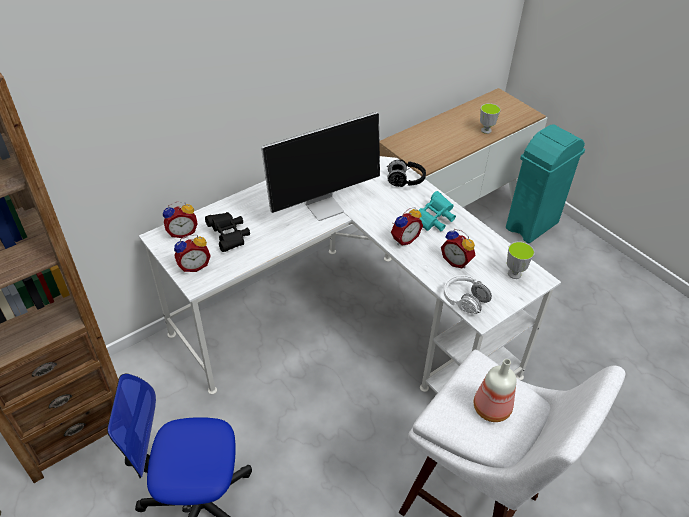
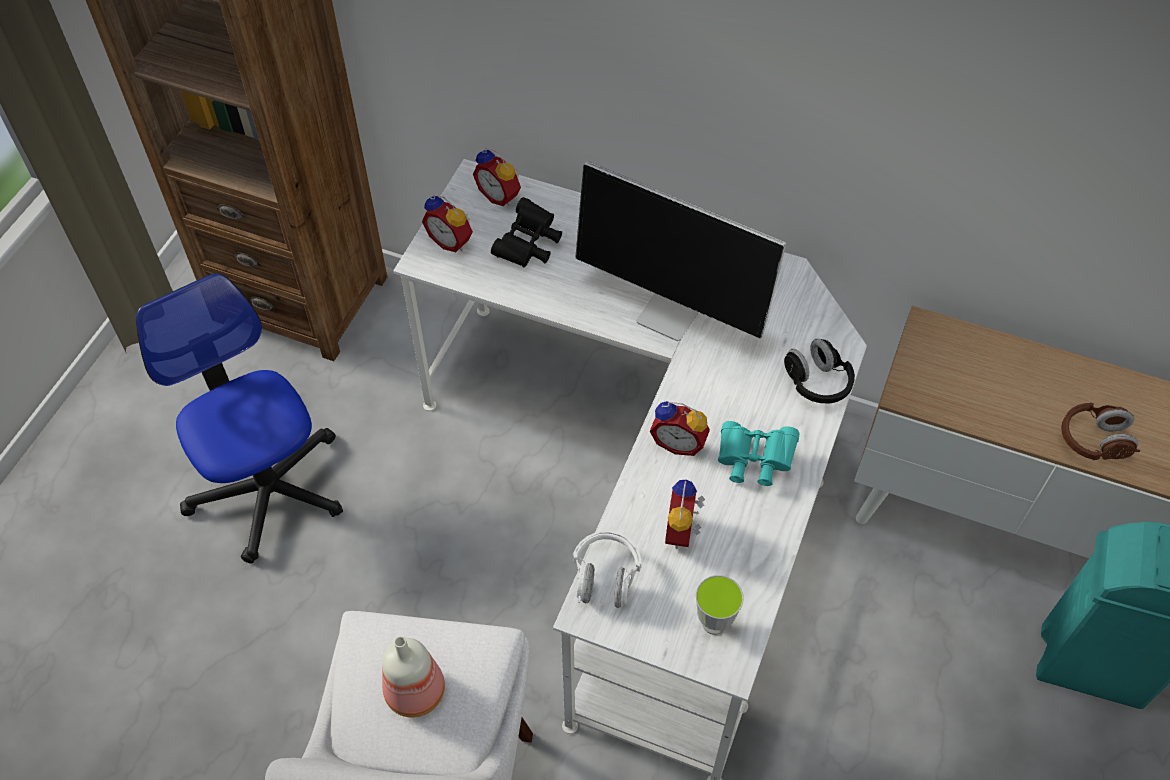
camera: 60 degrees right, 10 degrees up
cup [480,103,501,134] -> brown headphones [1061,403,1140,460]

